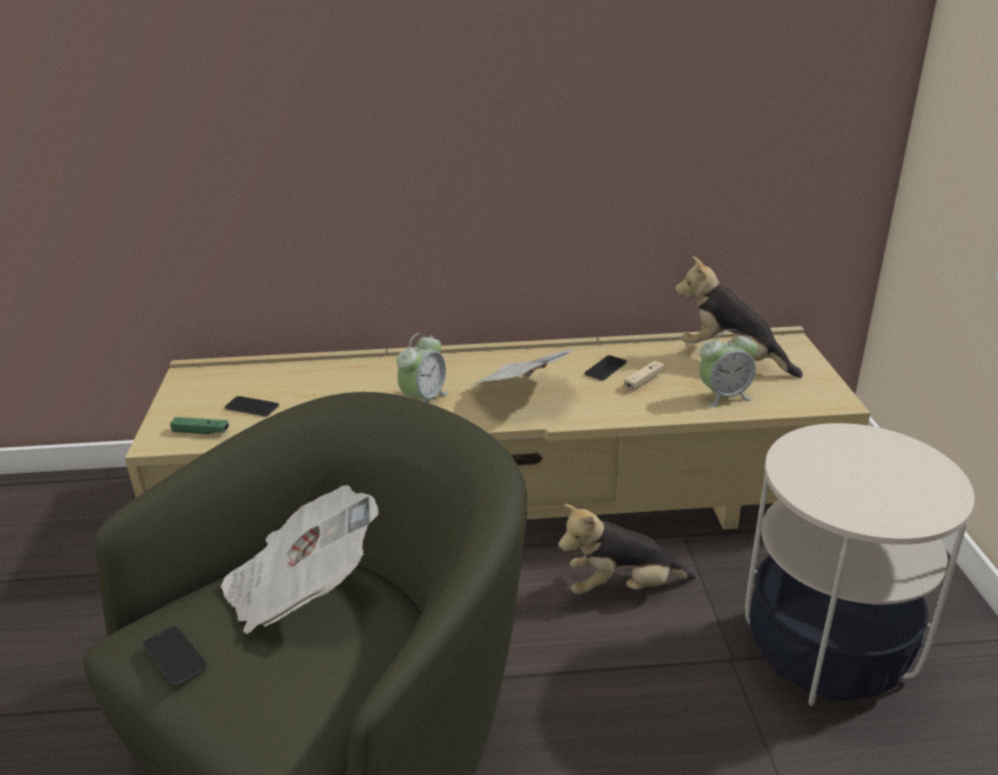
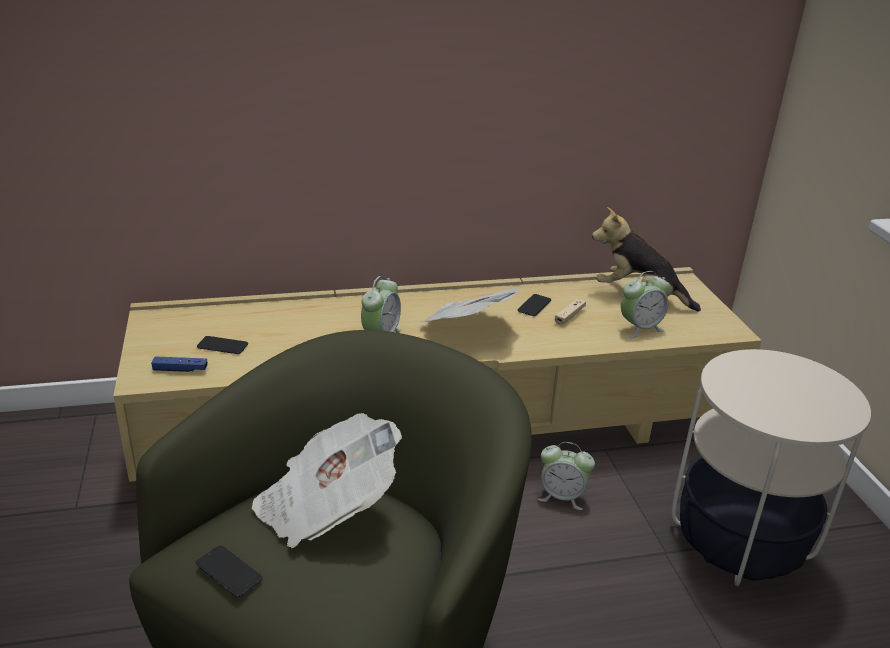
camera: 10 degrees left, 0 degrees up
green game controller [170,417,229,434] -> blue game controller [151,357,208,372]
plush toy [558,504,696,594] -> alarm clock [538,442,595,510]

